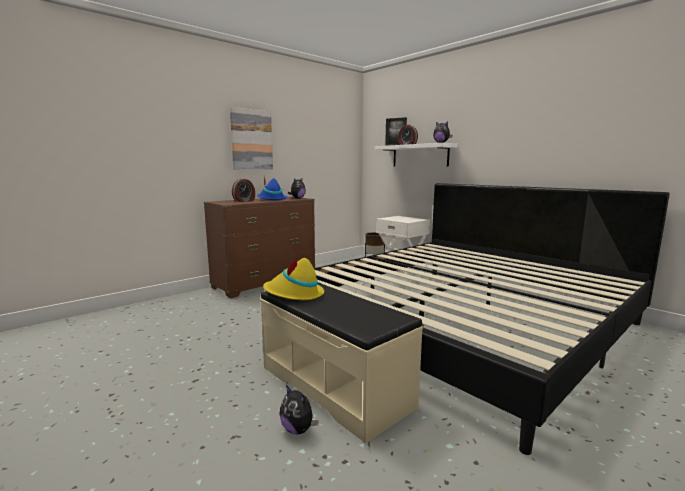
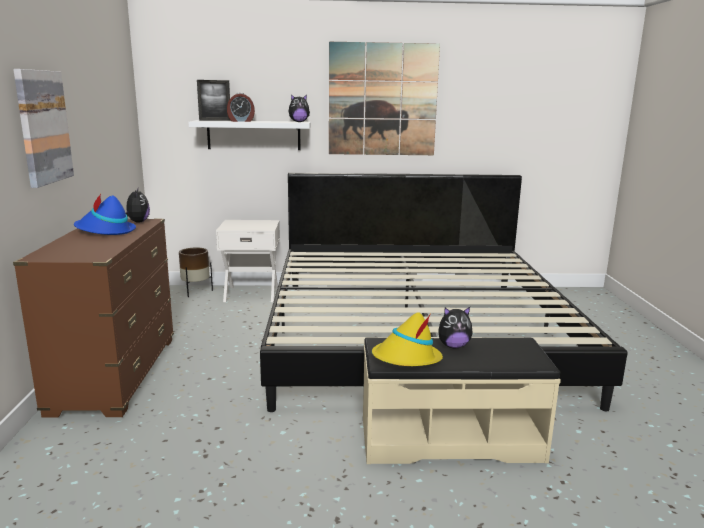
camera: 50 degrees left, 5 degrees up
alarm clock [232,178,255,202] -> none
plush toy [280,385,318,434] -> plush toy moved to [438,307,473,348]
none -> picture [329,42,440,155]

